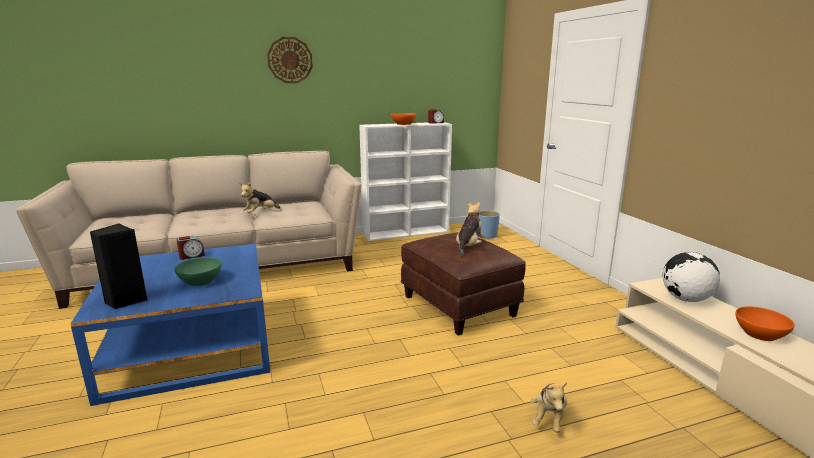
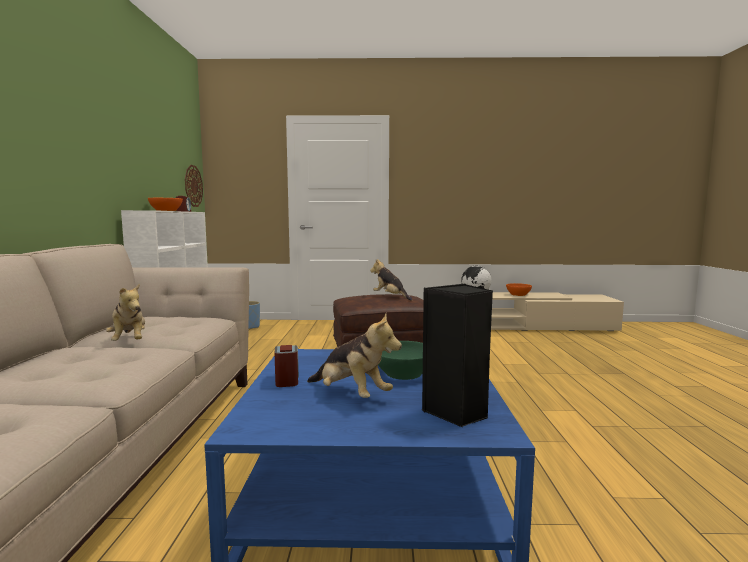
camera: 70 degrees left, 10 degrees down
wall clock [267,37,313,83] -> wall clock moved to [185,165,203,207]
plush toy [531,382,567,433] -> plush toy moved to [307,313,402,398]

